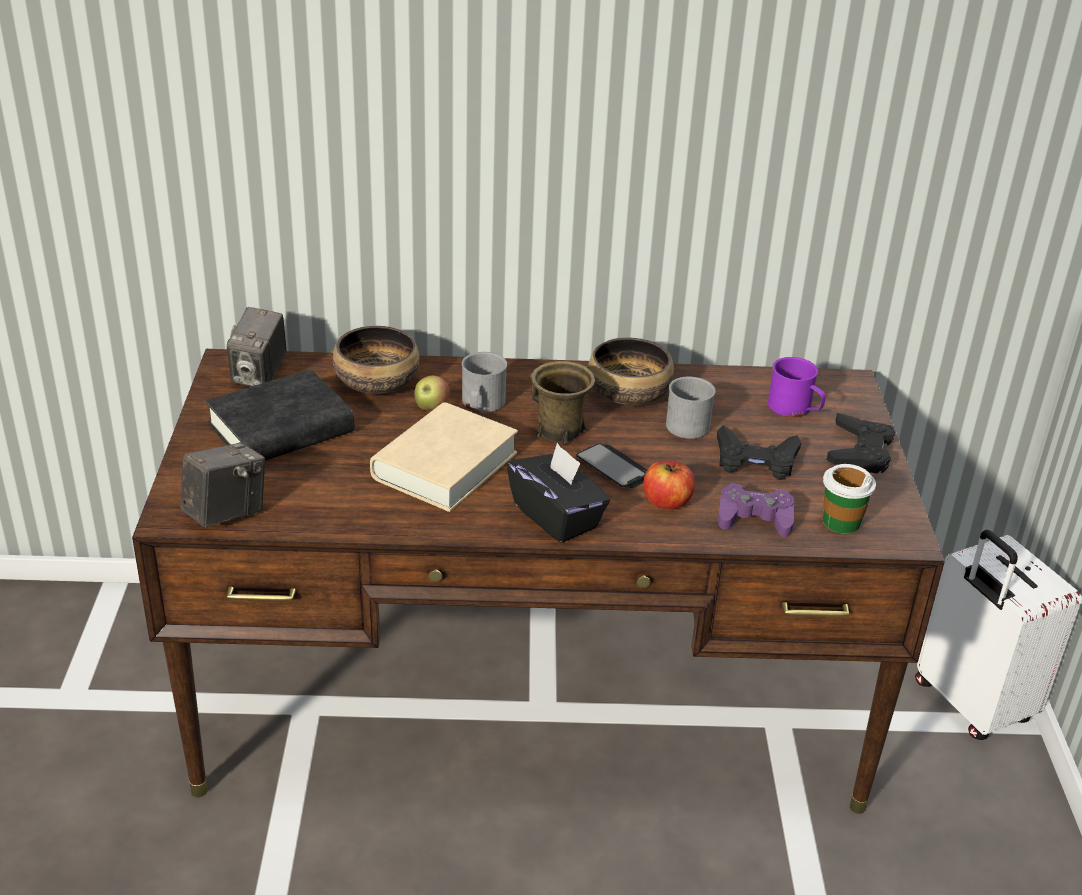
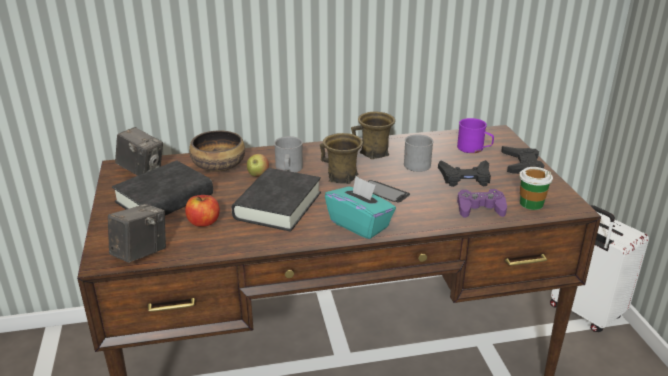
camera: 10 degrees left, 5 degrees down
camera [227,307,286,387] -> camera turned 60 degrees counterclockwise [115,127,163,176]
beige book [370,402,518,512] -> black book [232,168,321,232]
black tissue box [507,443,610,543] -> turquoise tissue box [325,176,396,239]
bowl [588,338,674,405] -> brown mug [351,112,395,159]
apple [643,460,695,509] -> apple moved to [185,195,220,227]

